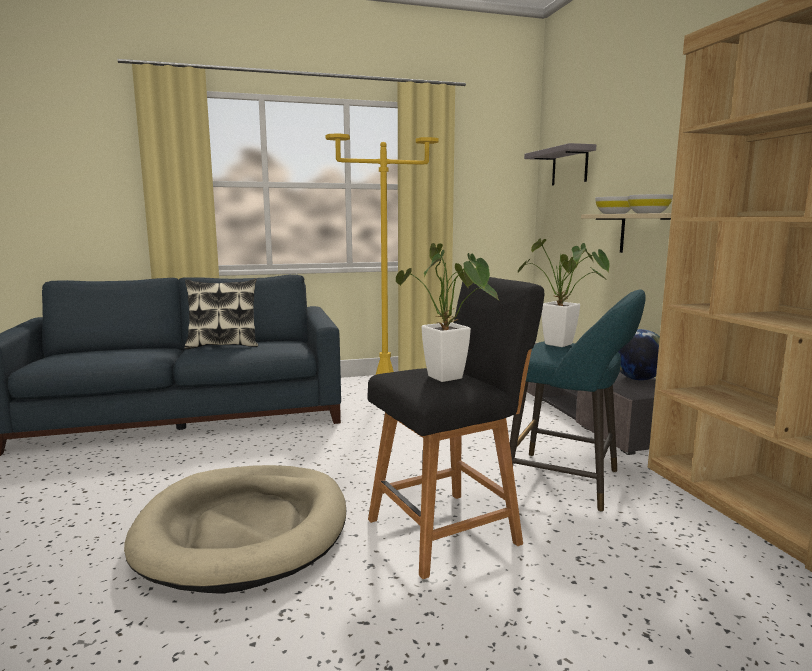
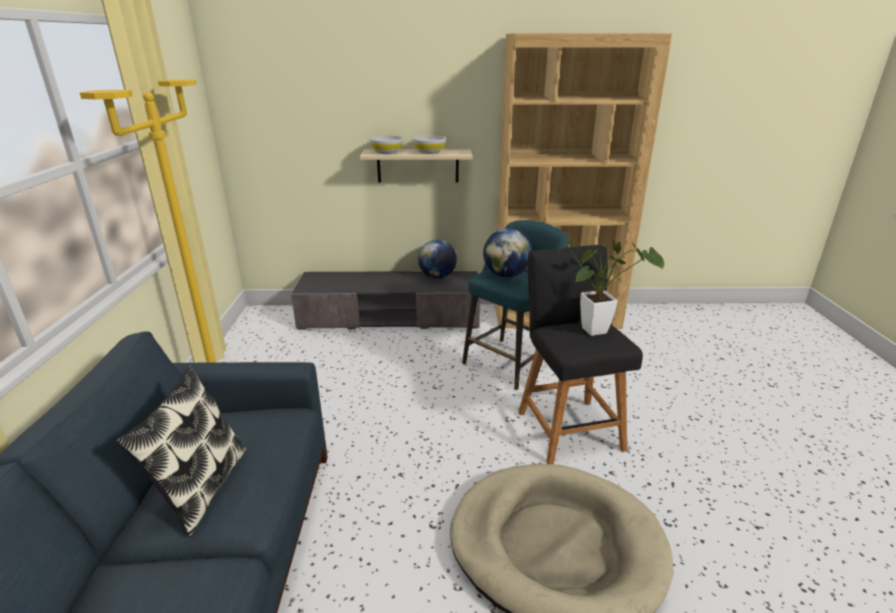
camera: 75 degrees left, 15 degrees up
potted plant [517,239,610,347] -> globe [483,228,532,277]
grey shelf [524,143,596,185] -> none

